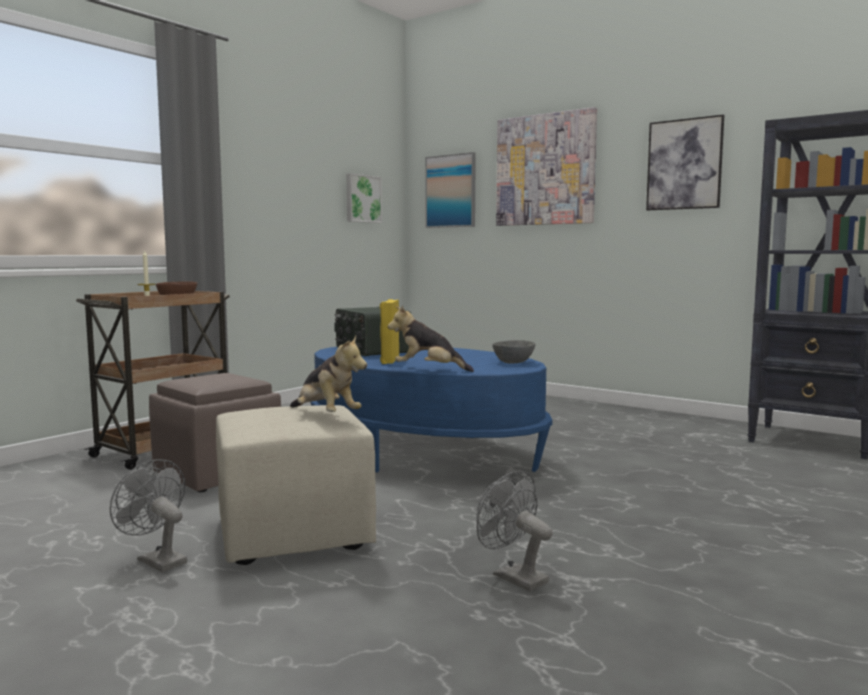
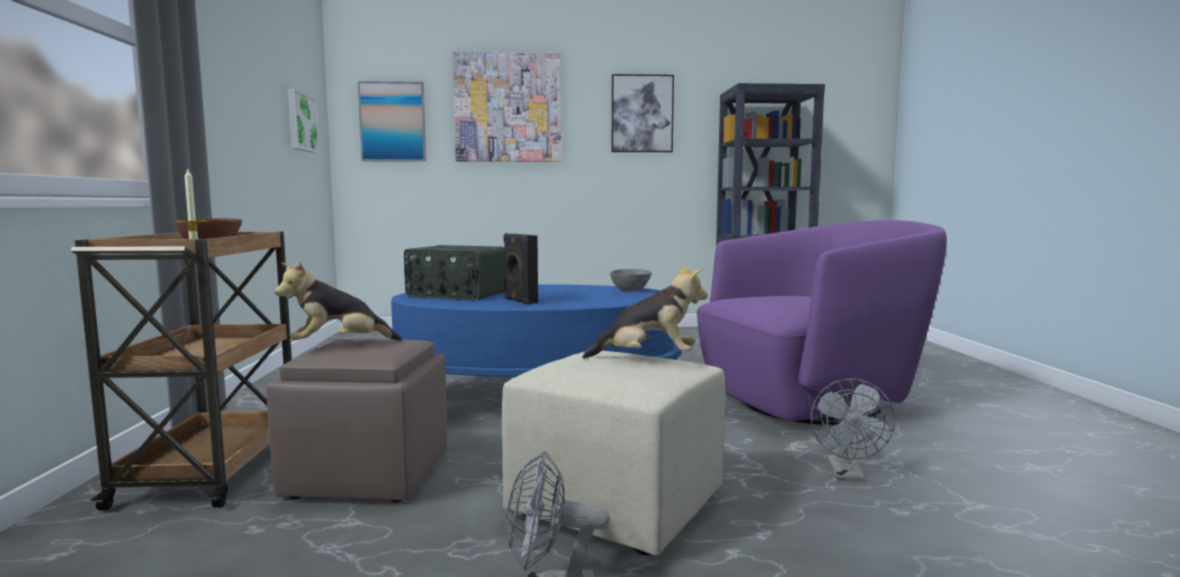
camera: 40 degrees left, 0 degrees up
yellow speaker [380,299,399,364] -> black speaker [503,233,538,305]
plush toy [388,306,474,372] -> plush toy moved to [275,261,402,340]
grey fan [477,470,552,592] -> grey fan turned 90 degrees counterclockwise [811,378,895,481]
none -> purple armchair [697,220,947,425]

